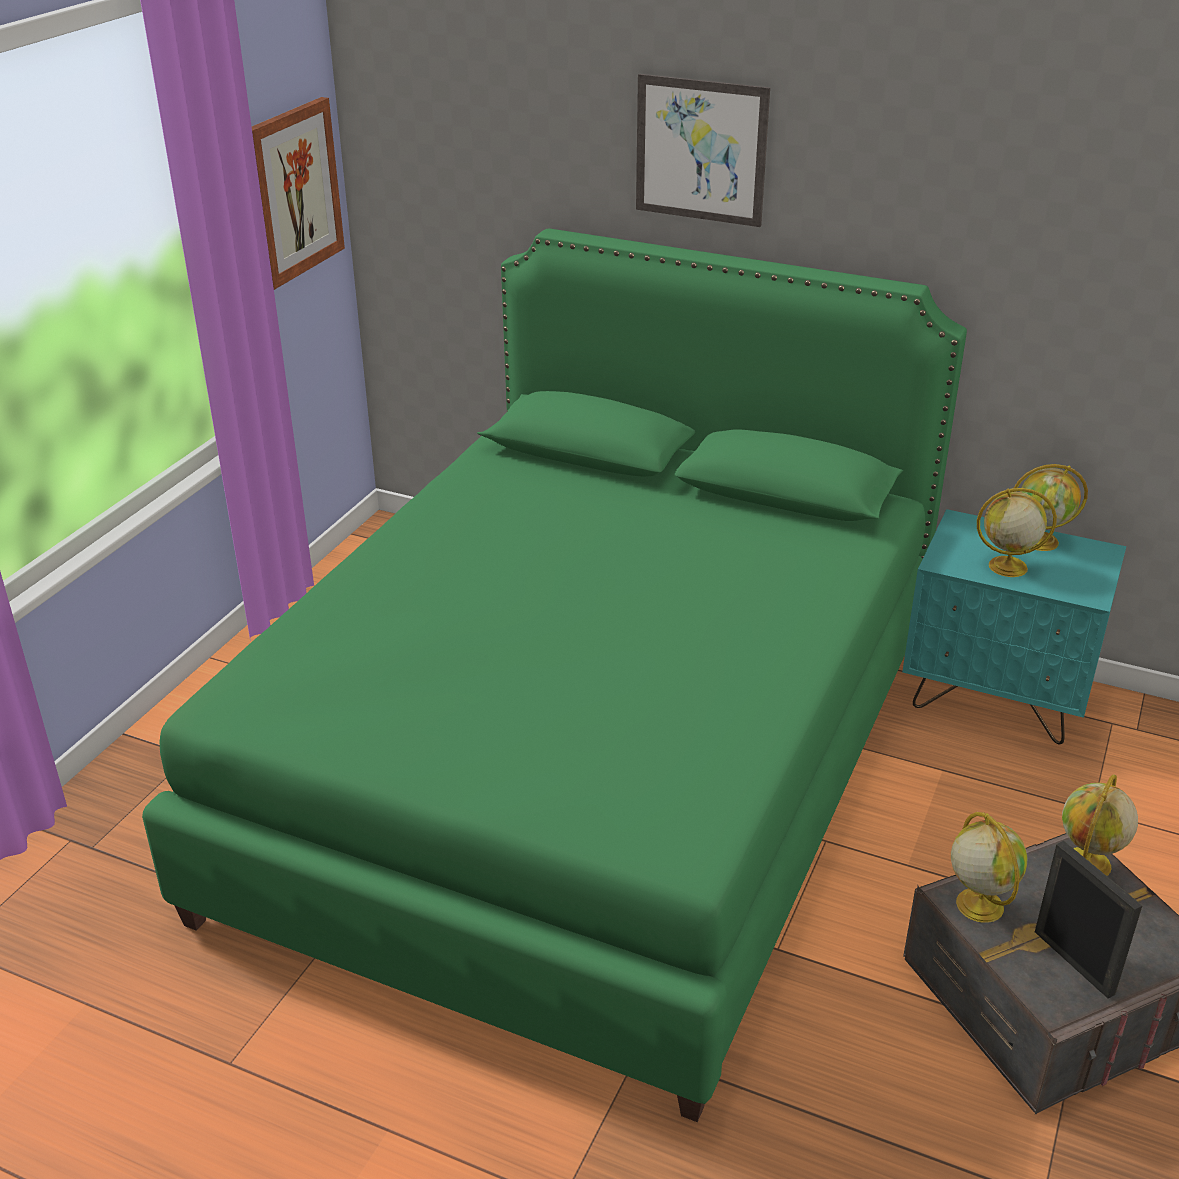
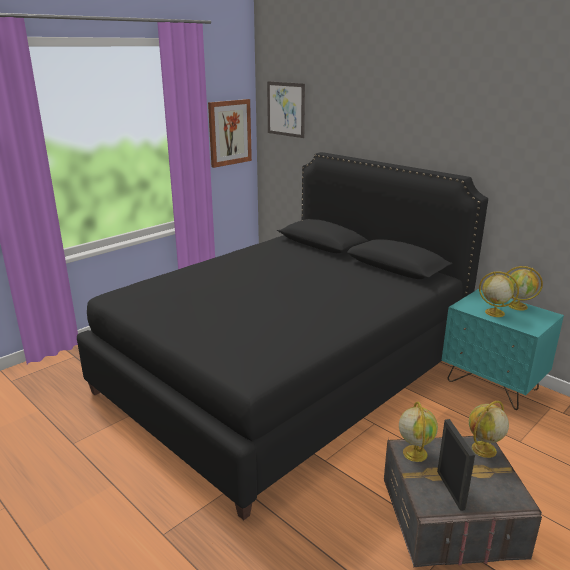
camera: 20 degrees right, 10 degrees down
green bed [142,228,967,1122] -> black bed [77,152,488,520]
picture [636,74,770,227] -> picture moved to [267,81,305,138]

